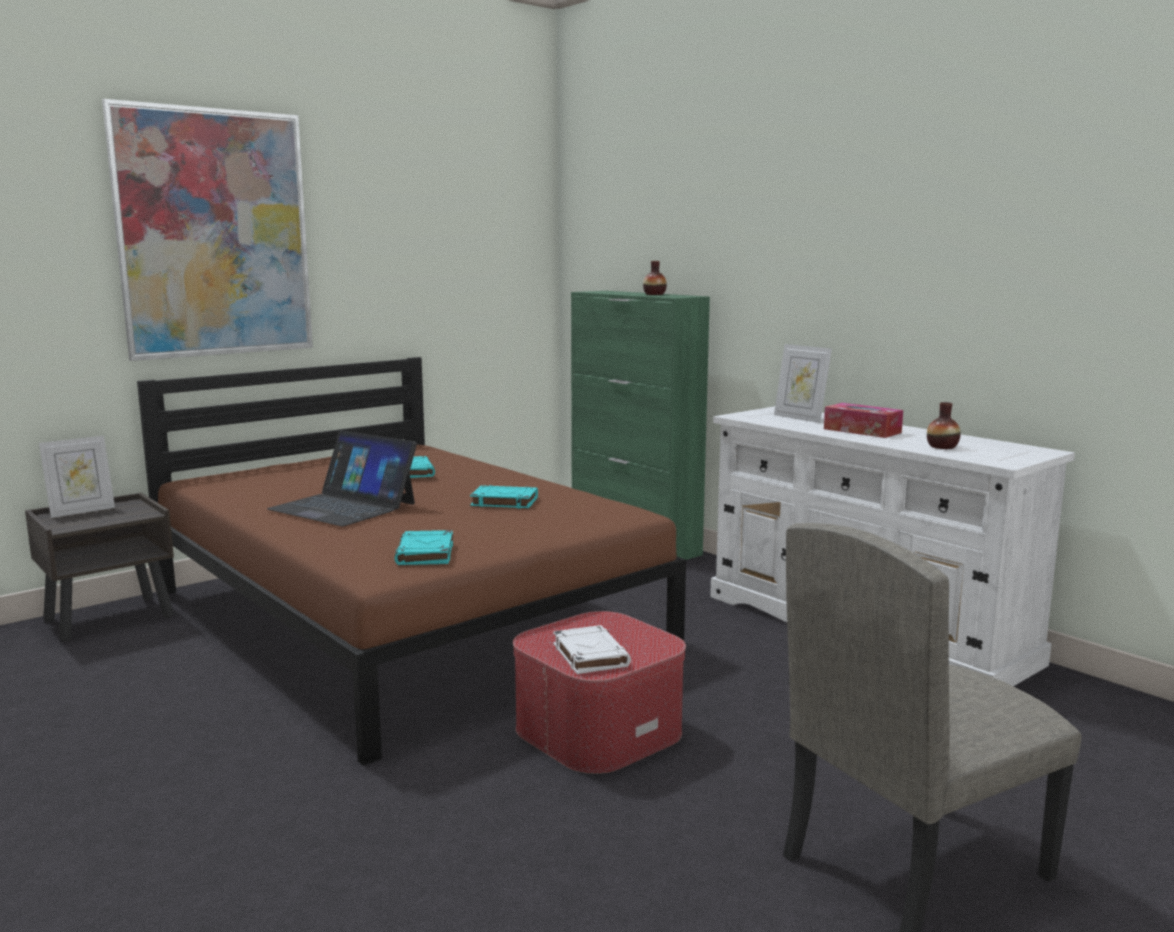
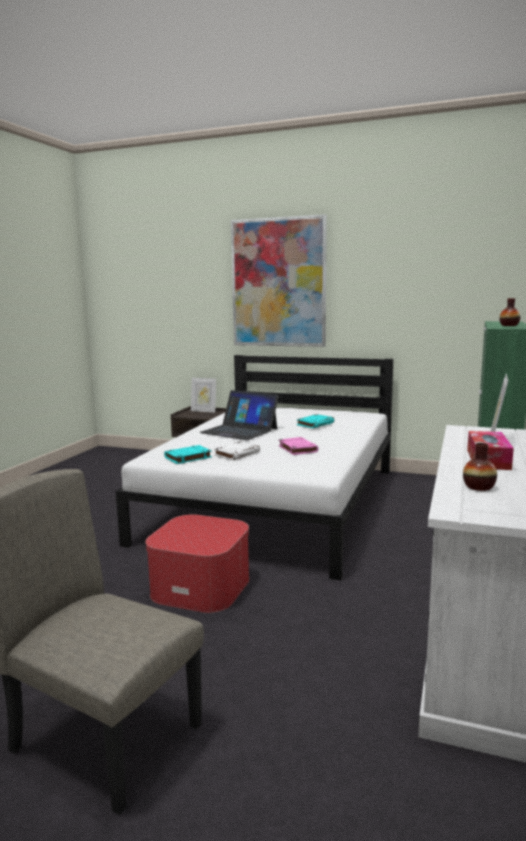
camera: 60 degrees right, 0 degrees up
brown bed [137,357,686,766] -> white bed [116,355,393,581]
laptop [267,430,417,526] -> laptop turned 60 degrees counterclockwise [199,390,279,440]
turquoise book [470,485,538,508] -> pink book [279,437,319,455]
white book [553,625,631,674] -> white book moved to [214,441,260,460]

